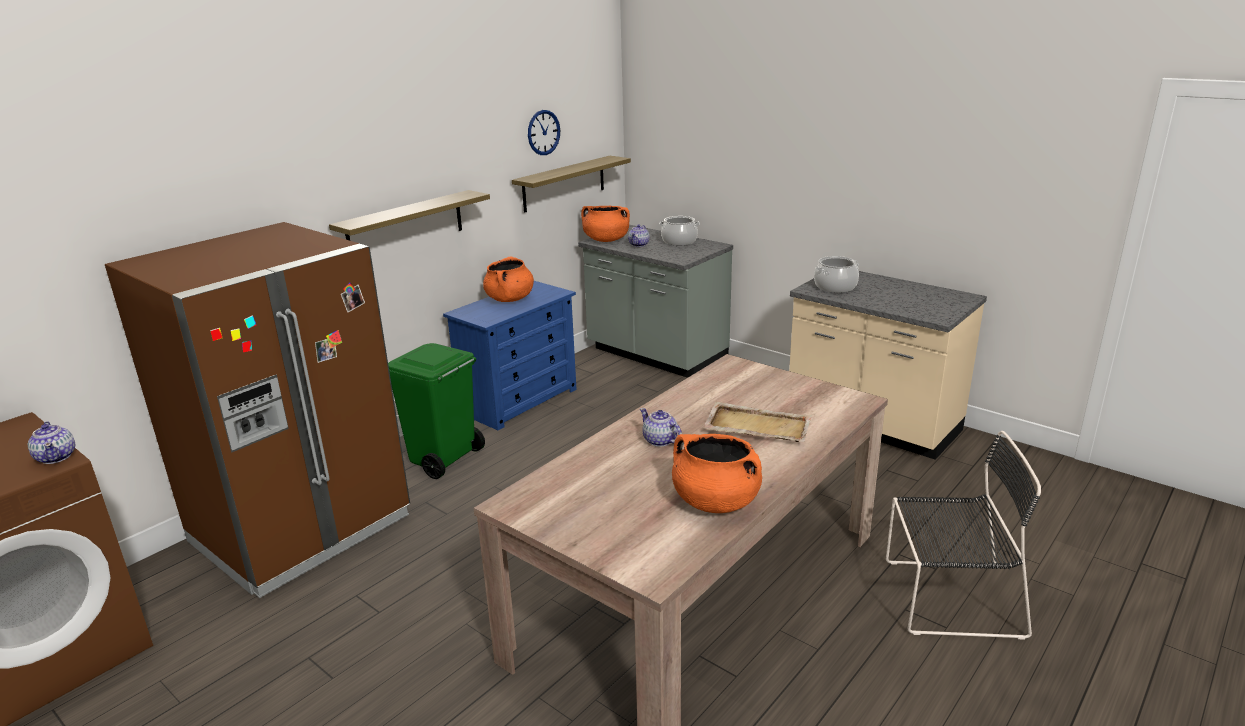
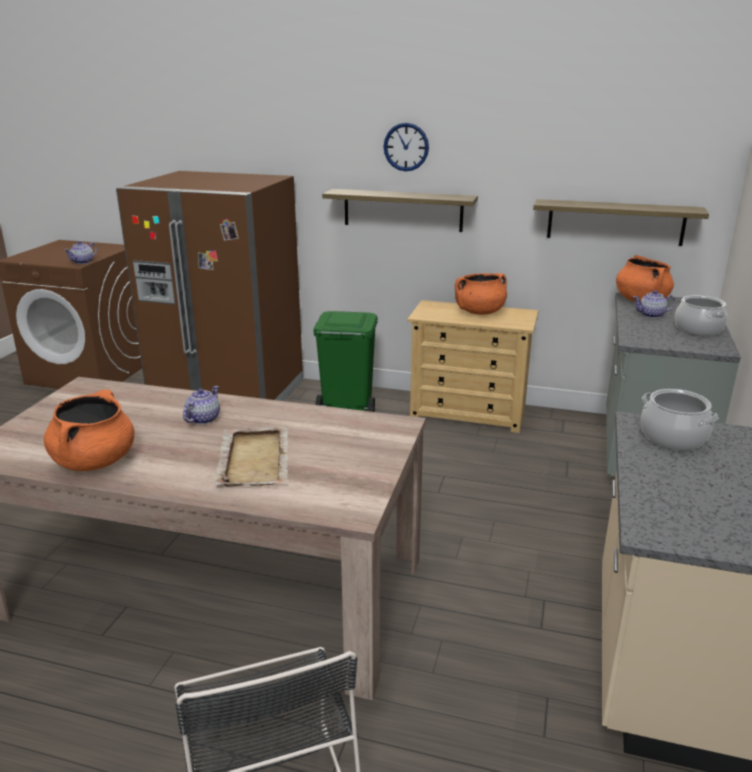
camera: 65 degrees right, 0 degrees up
blue dresser [443,281,577,430] -> beige dresser [407,300,538,433]
wall clock [528,110,560,155] -> wall clock moved to [383,123,429,171]

